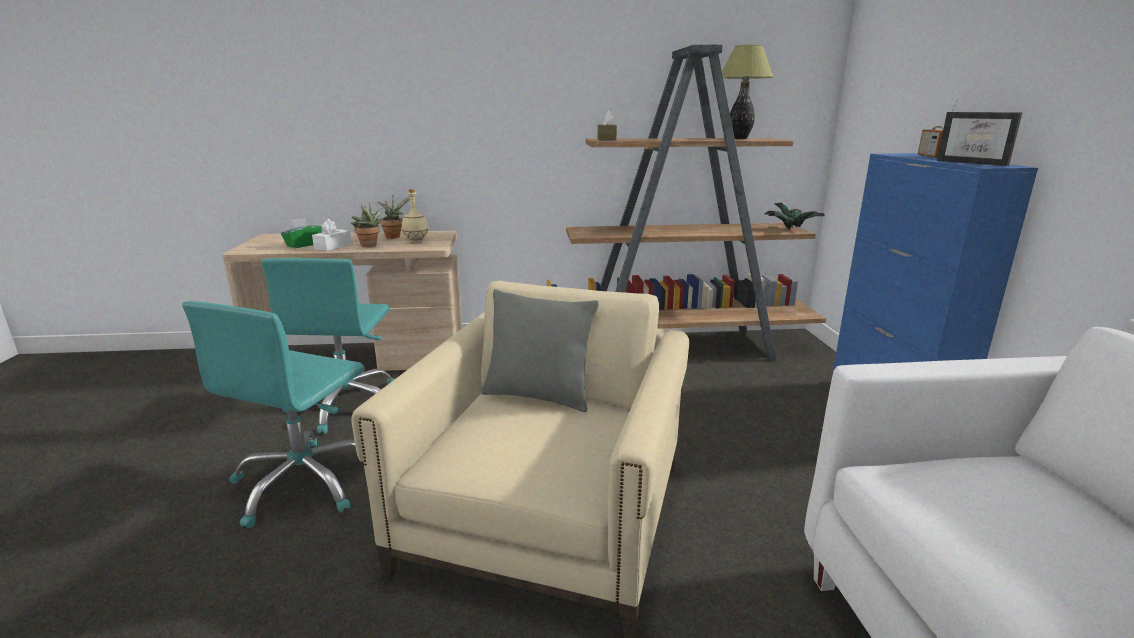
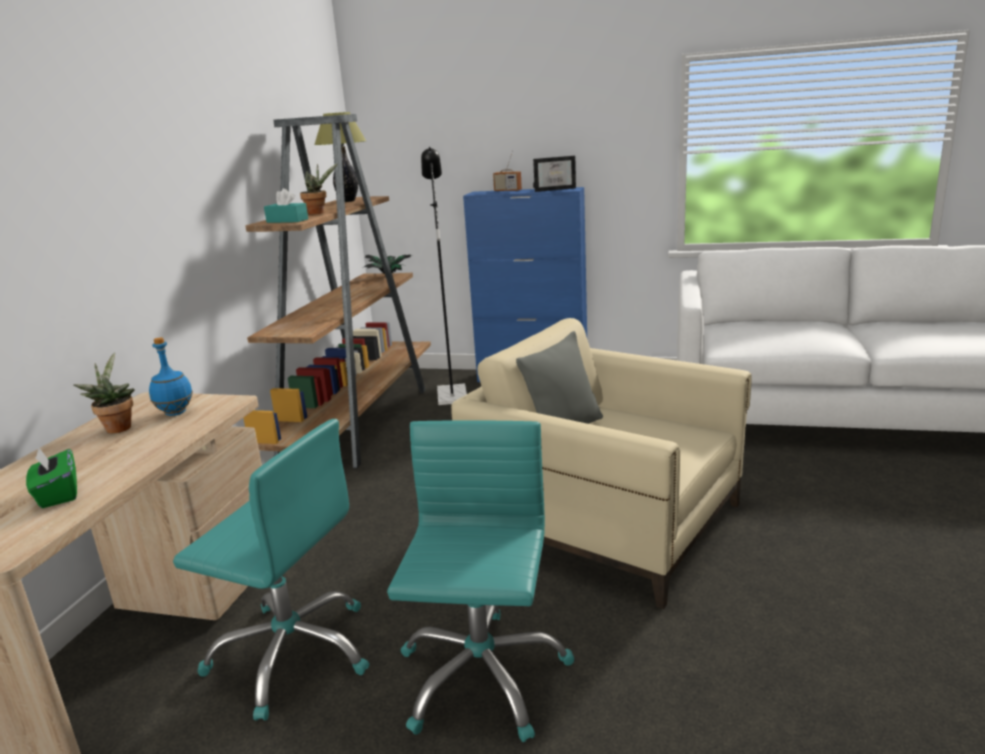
camera: 70 degrees left, 0 degrees up
turquoise office chair [182,301,364,528] -> turquoise office chair turned 120 degrees counterclockwise [387,420,574,742]
white tissue box [312,219,352,251] -> none
potted plant [351,202,384,247] -> potted plant moved to [300,163,338,214]
beige bottle [402,189,429,242] -> blue bottle [149,337,193,416]
brown tissue box [598,111,617,141] -> turquoise tissue box [264,188,308,223]
none -> black floor lamp [421,147,467,405]

